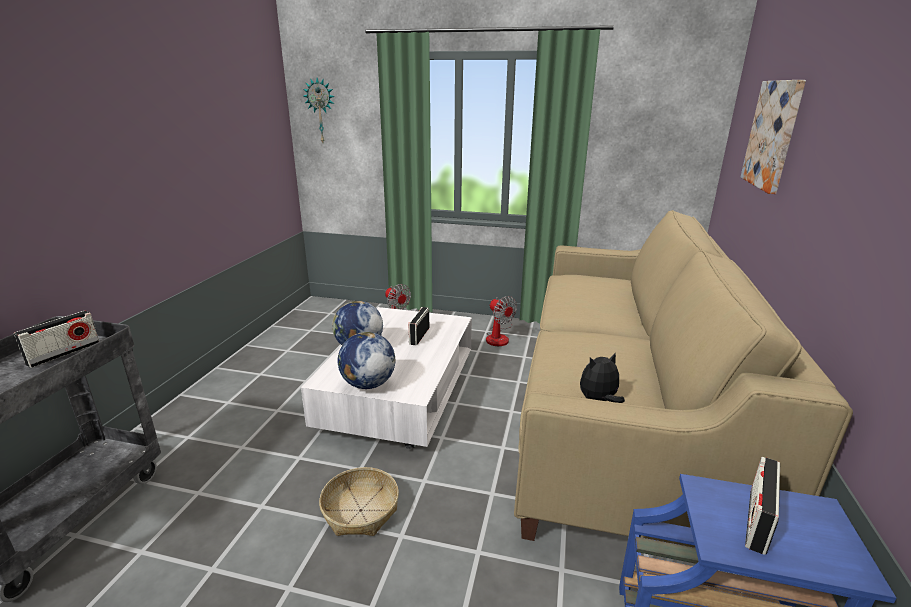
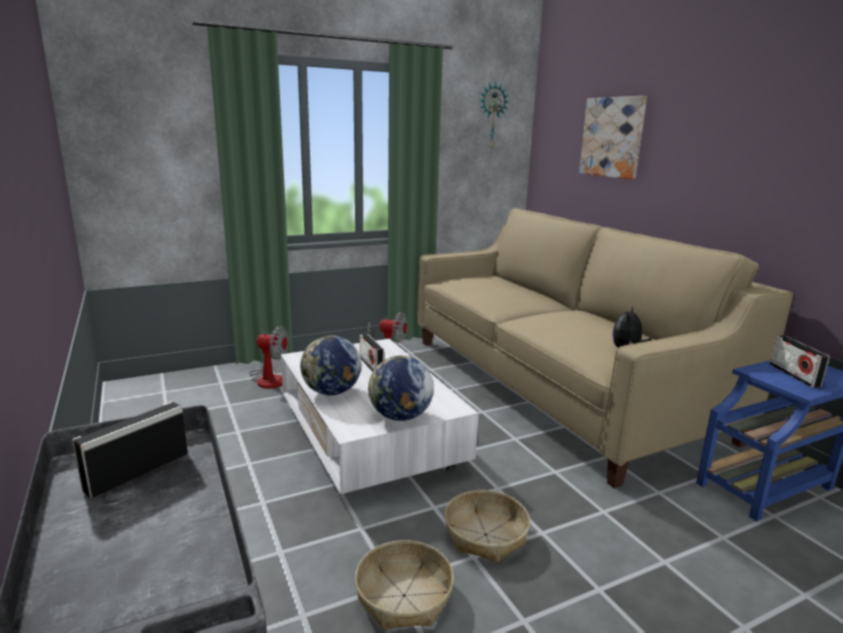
camera: 40 degrees left, 5 degrees down
radio [14,311,99,368] -> radio turned 135 degrees counterclockwise [72,401,188,498]
wall clock [304,78,335,143] -> wall clock moved to [479,82,509,150]
none -> basket [355,540,454,630]

